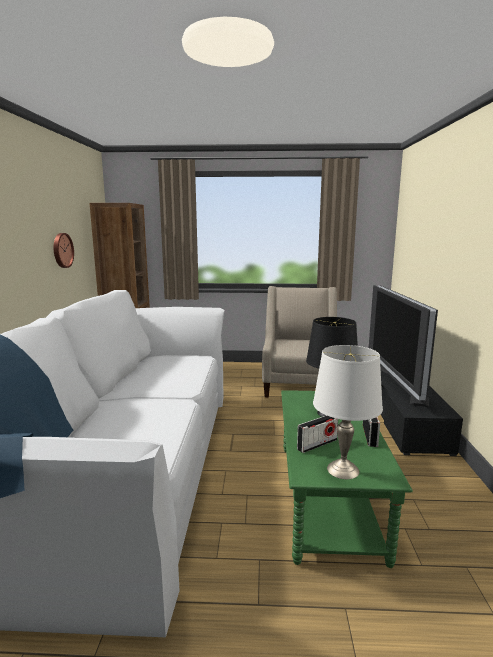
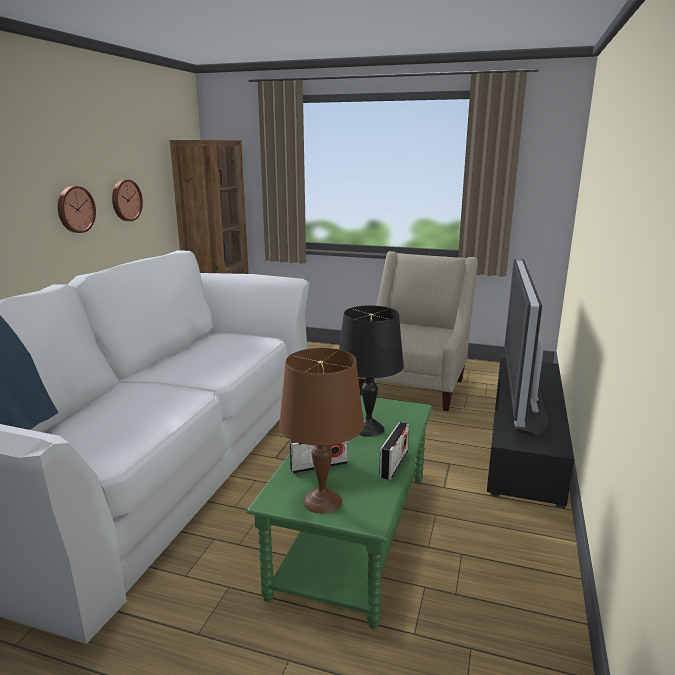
camera: 15 degrees right, 5 degrees up
white table lamp [313,345,383,479] -> brown table lamp [279,348,364,514]
none -> wall clock [58,186,96,233]

